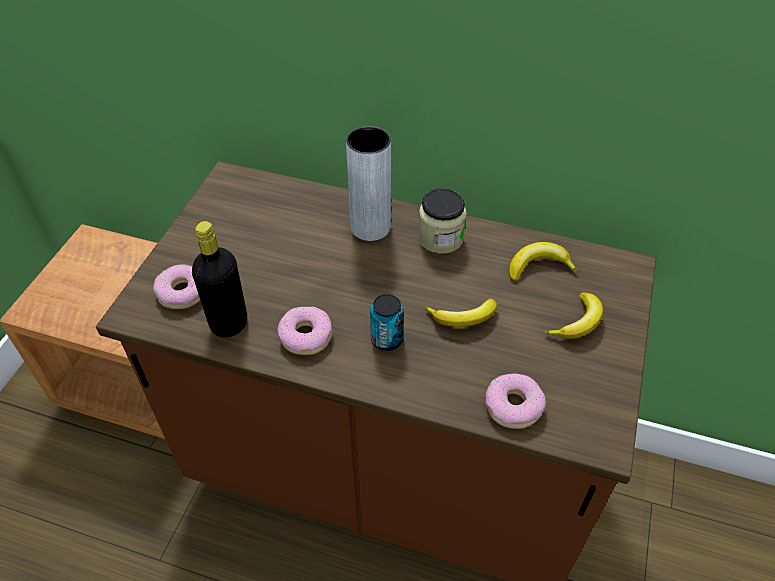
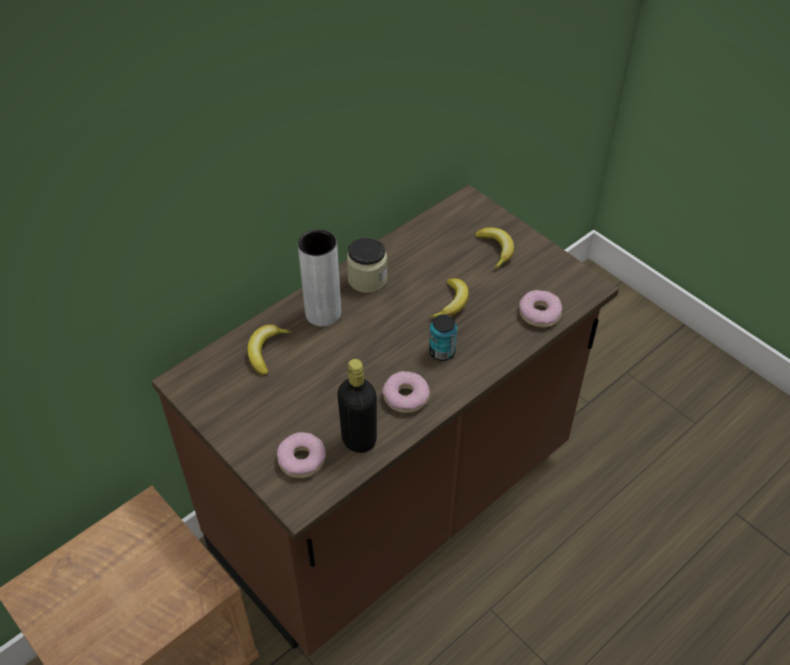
camera: 60 degrees left, 0 degrees up
banana [509,242,578,282] -> banana moved to [247,324,292,376]

